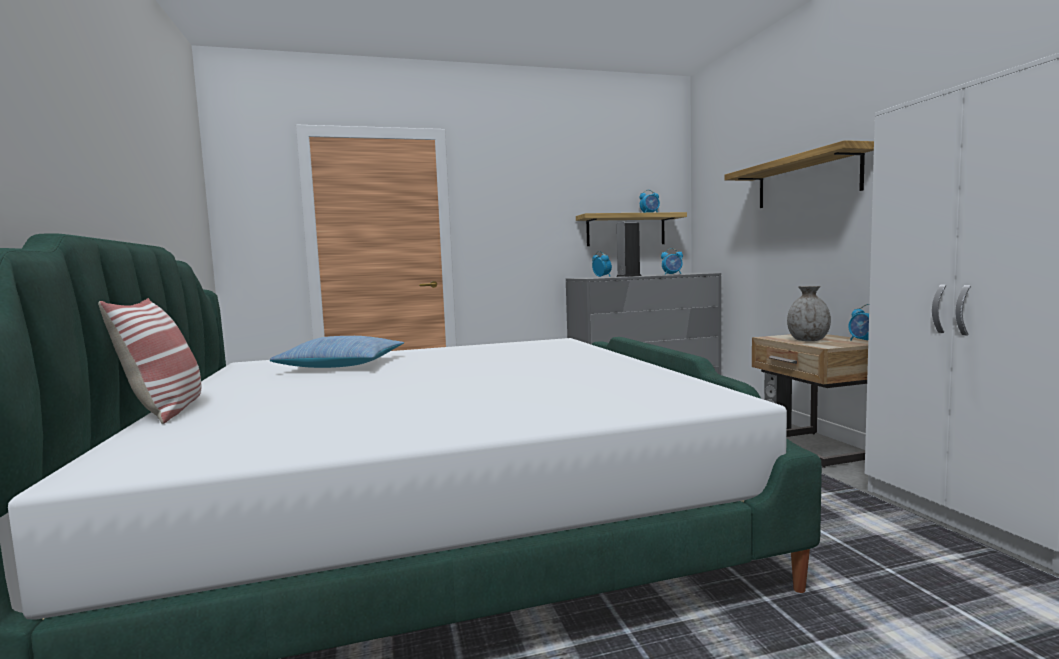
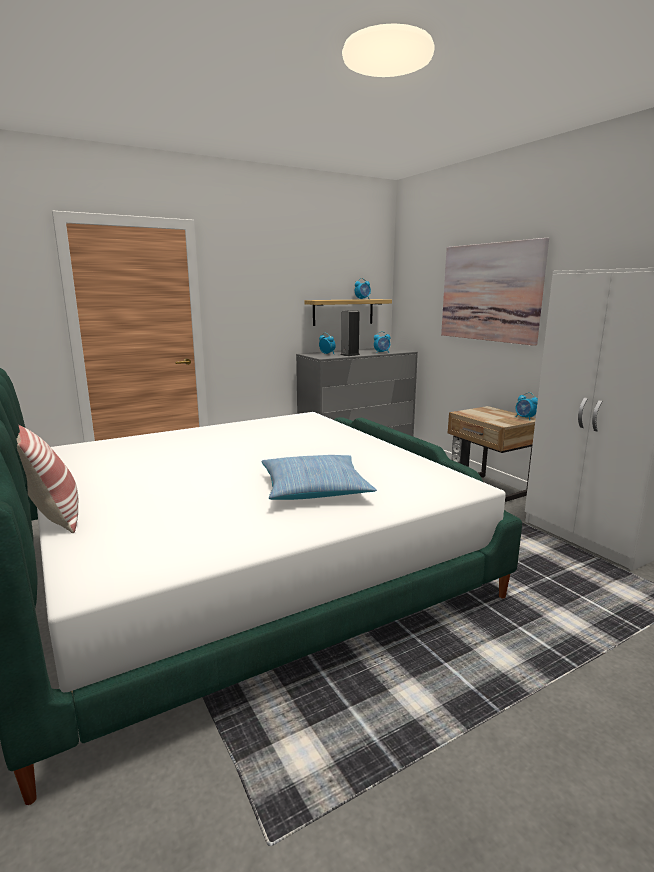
camera: 15 degrees left, 10 degrees up
pillow [270,336,404,368] -> pillow moved to [261,455,377,500]
shelf [725,140,874,208] -> picture [441,238,549,346]
grey vase [787,286,831,341] -> none

